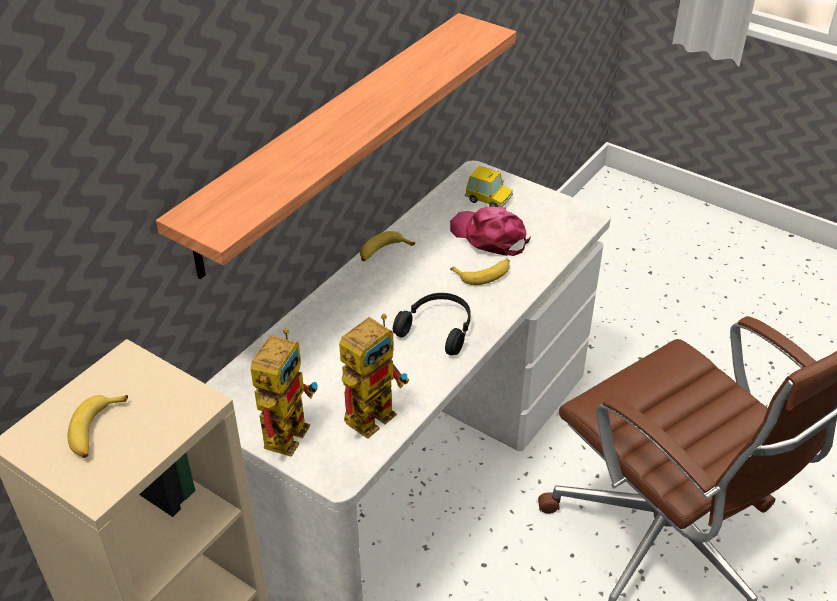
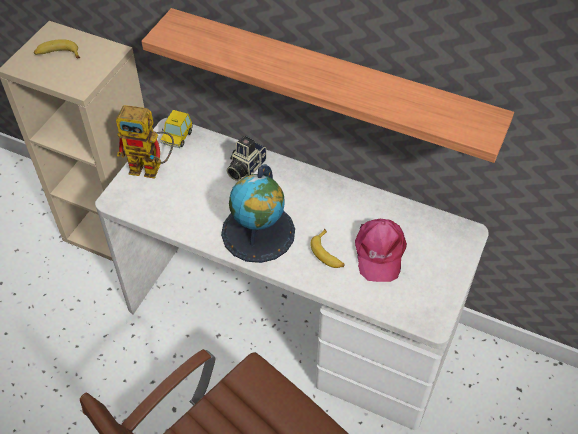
camera: 80 degrees right, 10 degrees up
toy robot [339,314,410,439] -> none
banana [360,231,415,261] -> none
black headphones [393,293,471,355] -> globe [221,164,295,263]
pink cap [450,207,531,256] -> pink cap turned 150 degrees clockwise [355,219,407,282]
toy car [465,166,513,207] -> toy car moved to [160,110,193,148]
none -> camera [227,136,267,181]

